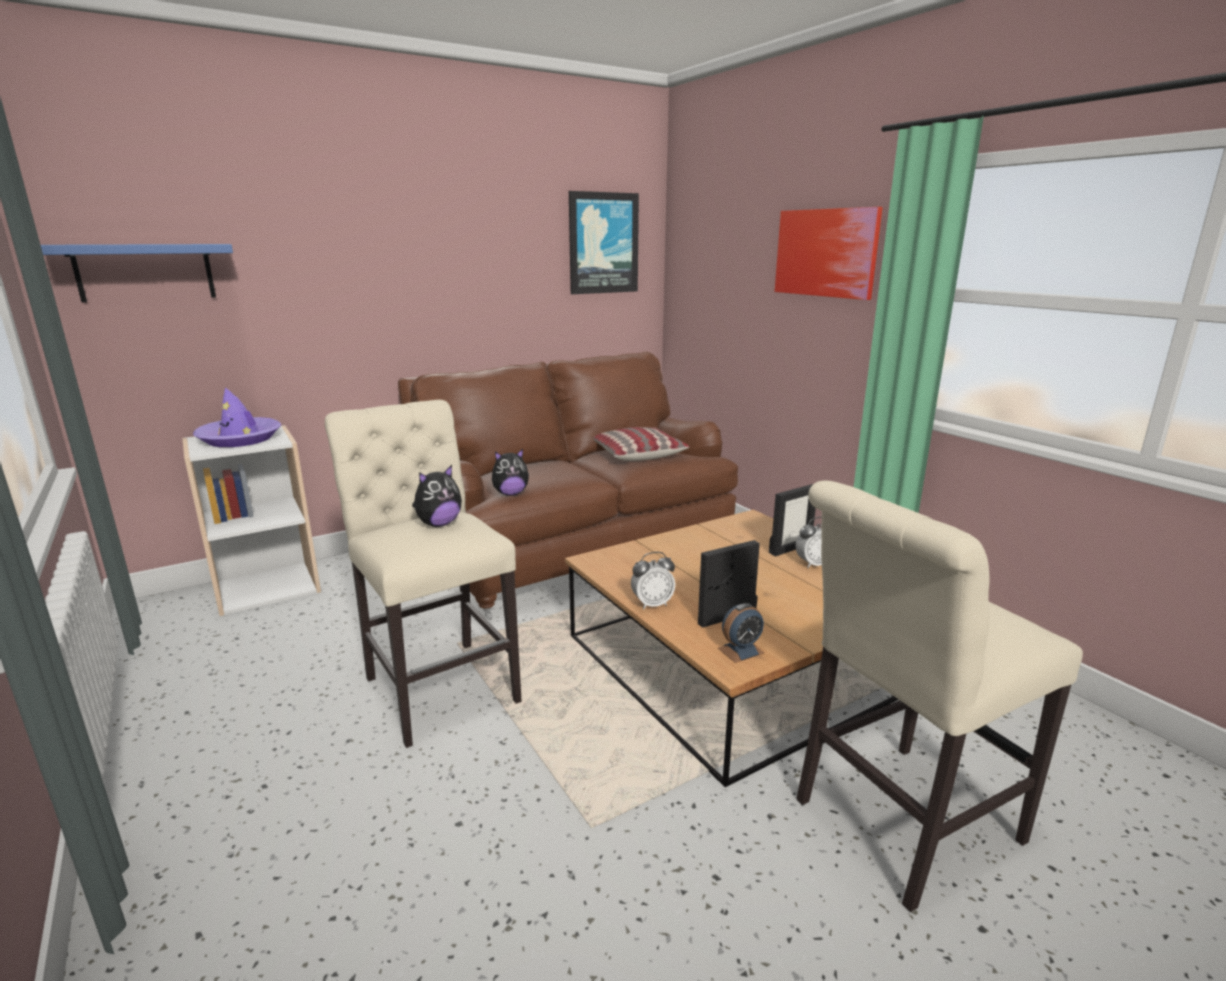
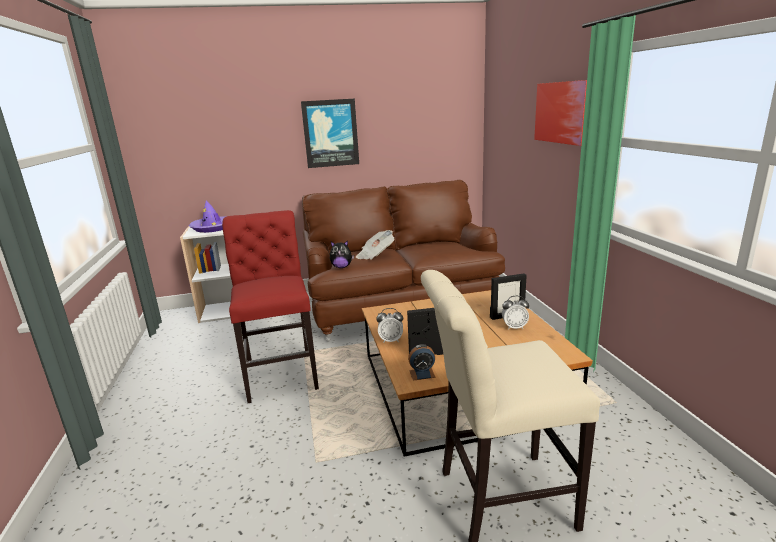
camera: 20 degrees right, 0 degrees up
blue shelf [41,244,233,302] -> none
beige stool [325,400,522,748] -> red stool [222,210,319,403]
plush toy [412,465,462,527] -> none
picture [569,191,639,294] -> picture moved to [301,99,359,168]
pillow [594,427,689,461] -> none
none -> newspaper [356,230,394,260]

